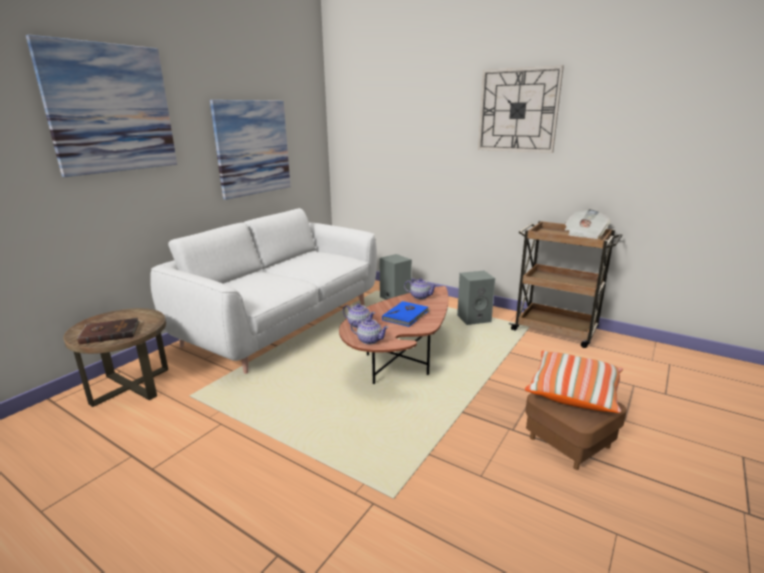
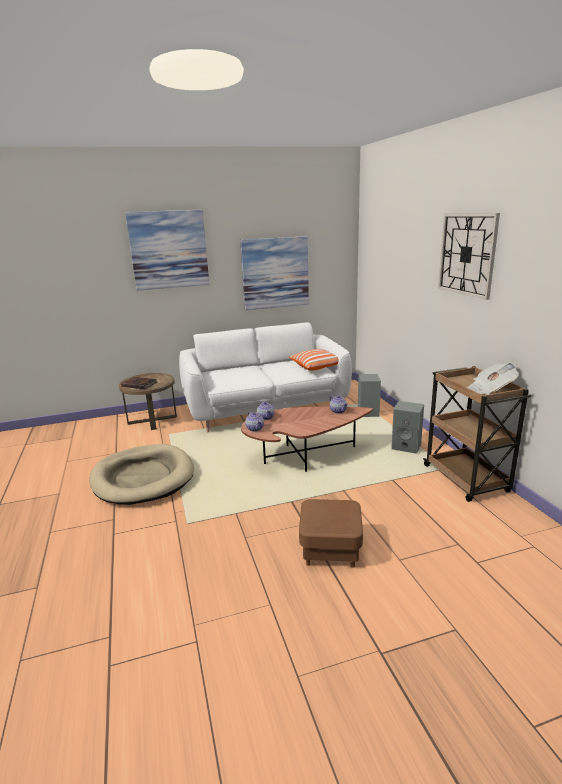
camera: 40 degrees right, 0 degrees up
blue book [382,301,431,327] -> none
pillow [525,351,623,413] -> pillow moved to [289,349,339,370]
none -> beige dog bed [90,444,194,505]

